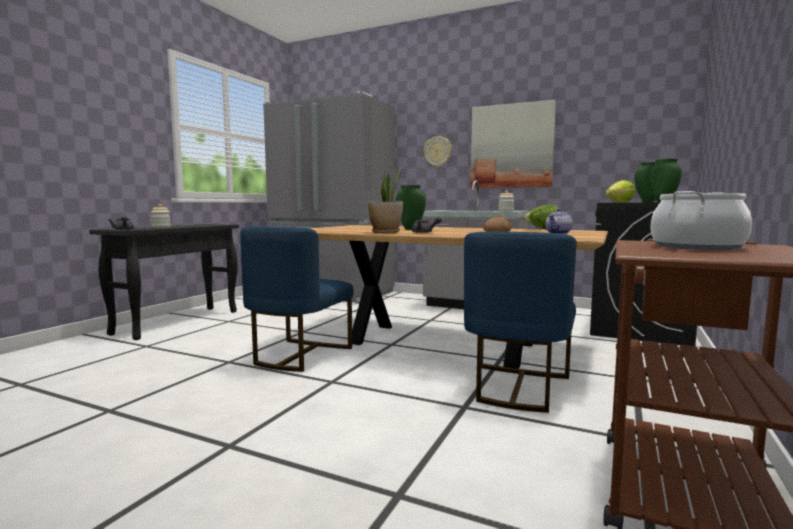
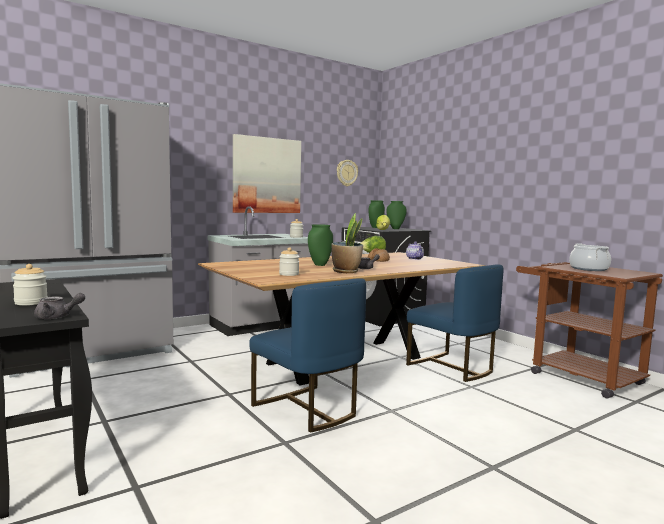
camera: 60 degrees left, 0 degrees up
wall clock [424,137,452,167] -> wall clock moved to [337,160,358,186]
none -> jar [279,247,299,276]

